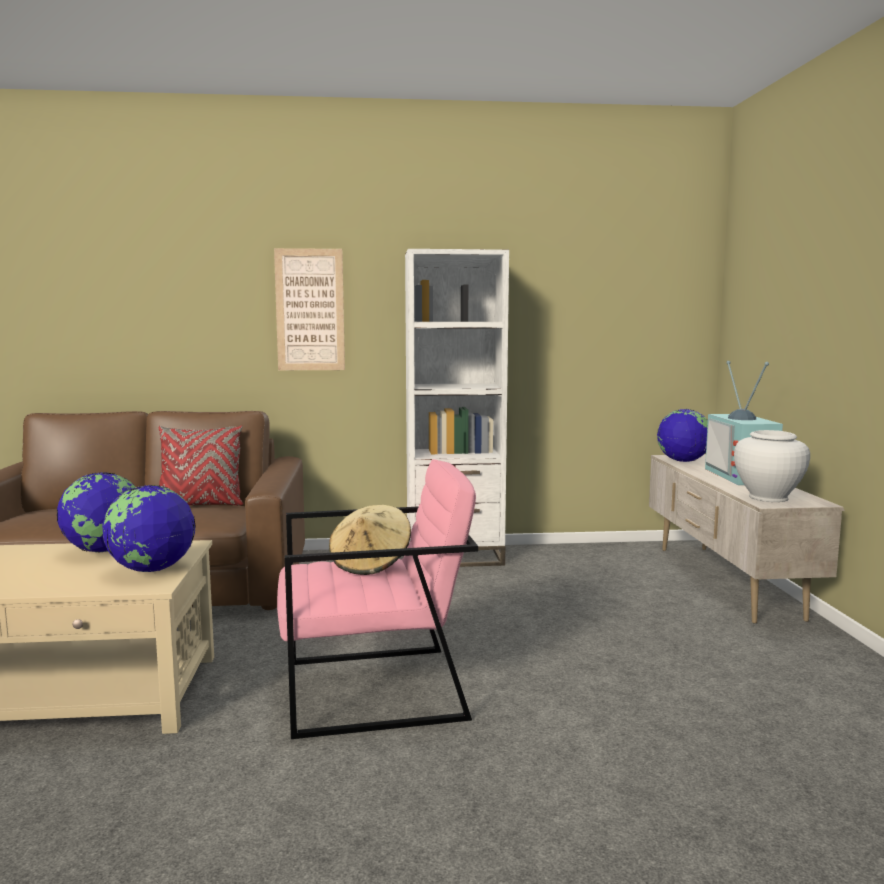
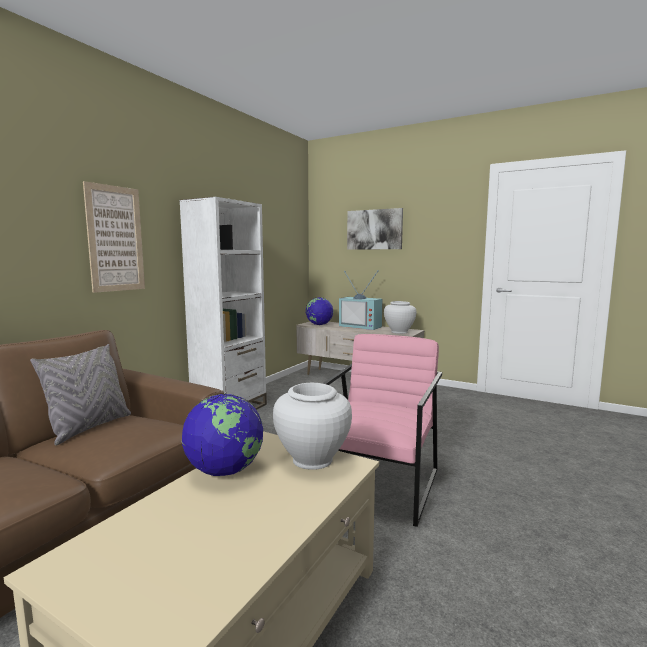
camera: 55 degrees left, 0 degrees up
globe [102,485,196,572] -> white vase [273,383,352,470]
red pillow [159,425,243,506] -> grey pillow [30,344,131,446]
beige hat [329,505,411,575] -> none
none -> picture [347,208,403,250]

